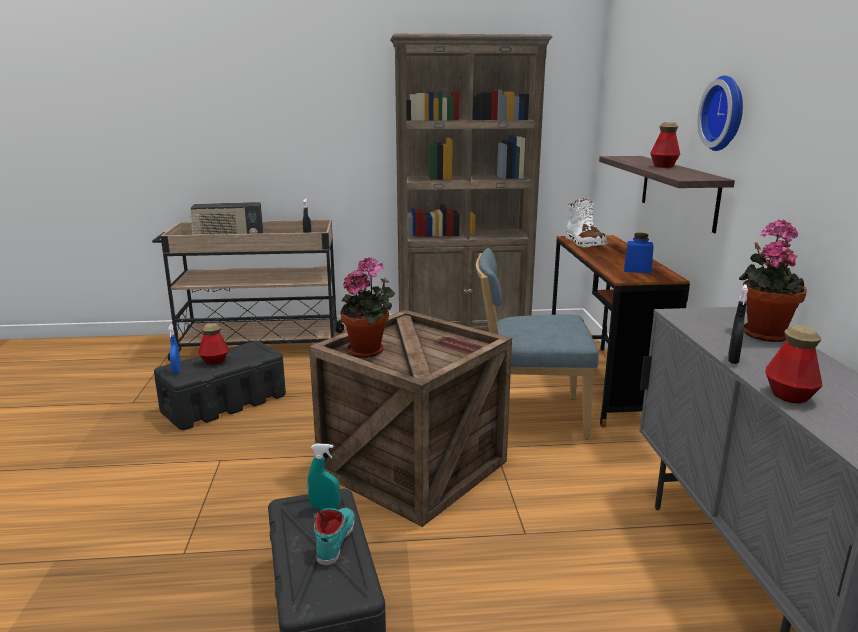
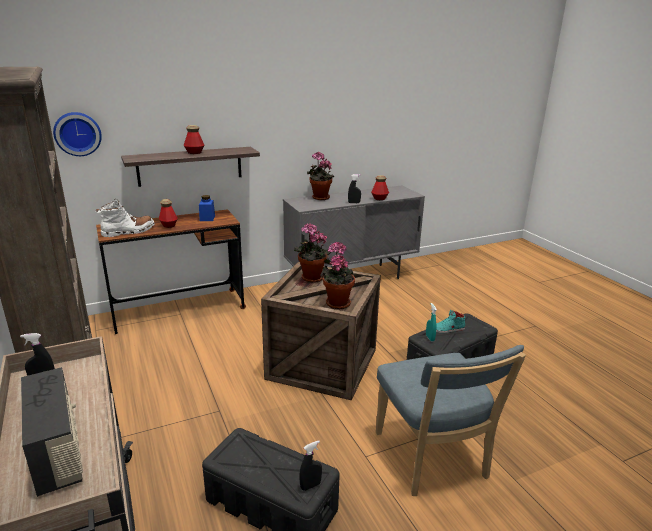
camera: 110 degrees left, 5 degrees up
blue spray bottle [168,324,181,374] -> black spray bottle [299,440,322,491]
bottle [198,324,229,365] -> bottle moved to [159,199,178,228]
blue chair [476,248,599,440] -> blue chair moved to [376,345,526,496]
wall clock [698,75,743,151] -> wall clock moved to [53,112,102,156]
none -> potted plant [294,223,332,283]

